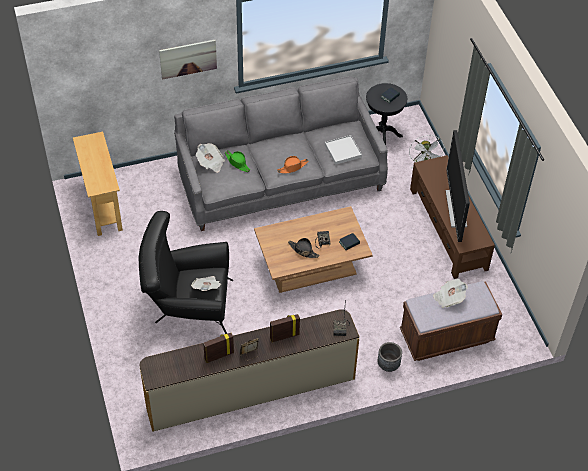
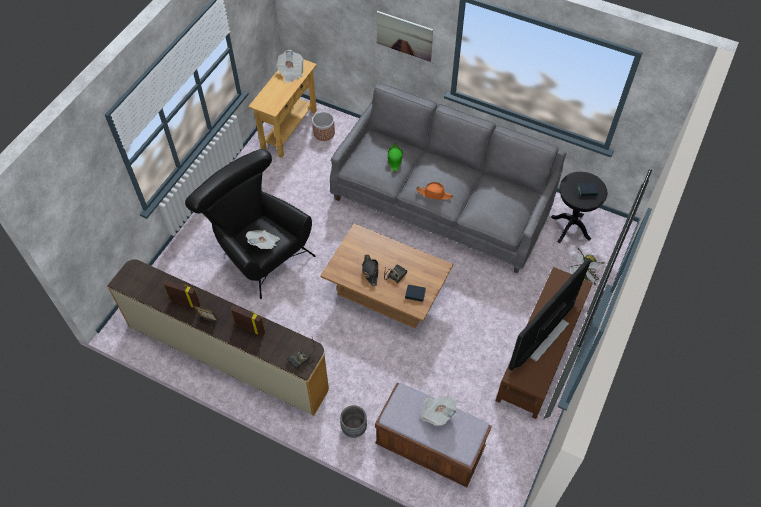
camera: 45 degrees right, 5 degrees up
newspaper [196,143,225,173] -> newspaper moved to [276,50,304,83]
white tray [325,135,362,165] -> none
none -> planter [312,112,335,141]

